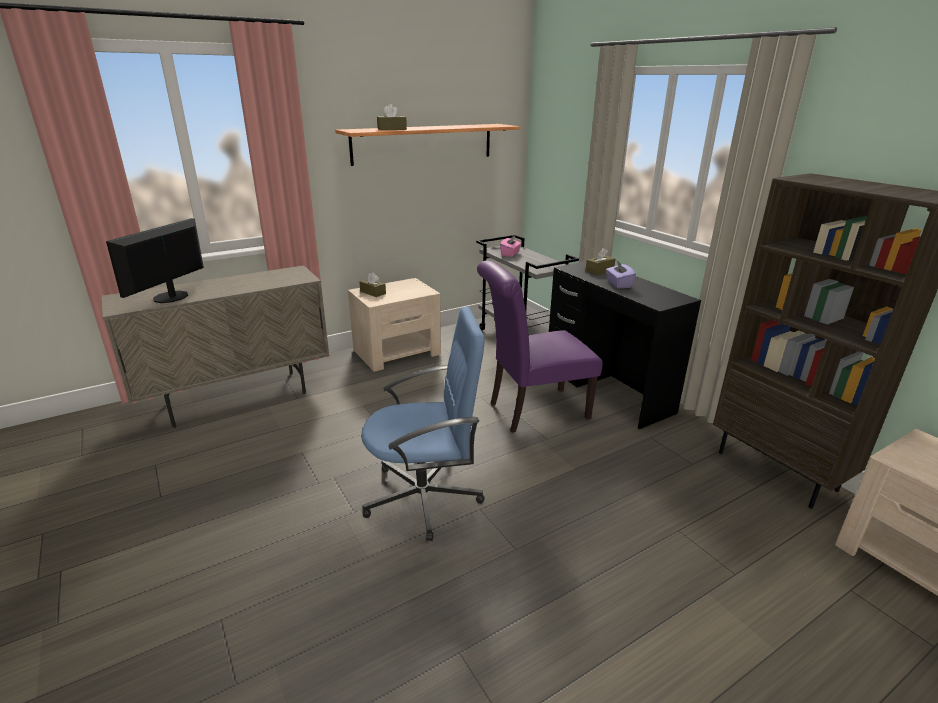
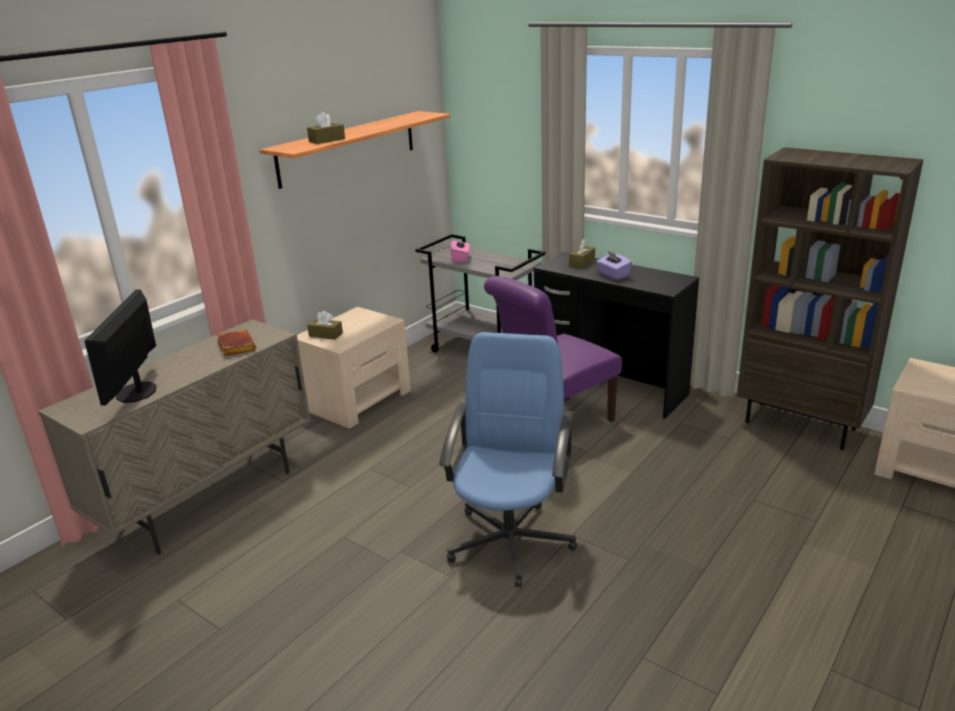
camera: 20 degrees left, 0 degrees up
blue office chair [361,307,485,541] -> blue office chair turned 45 degrees counterclockwise [439,332,577,587]
none -> brown book [217,330,256,356]

